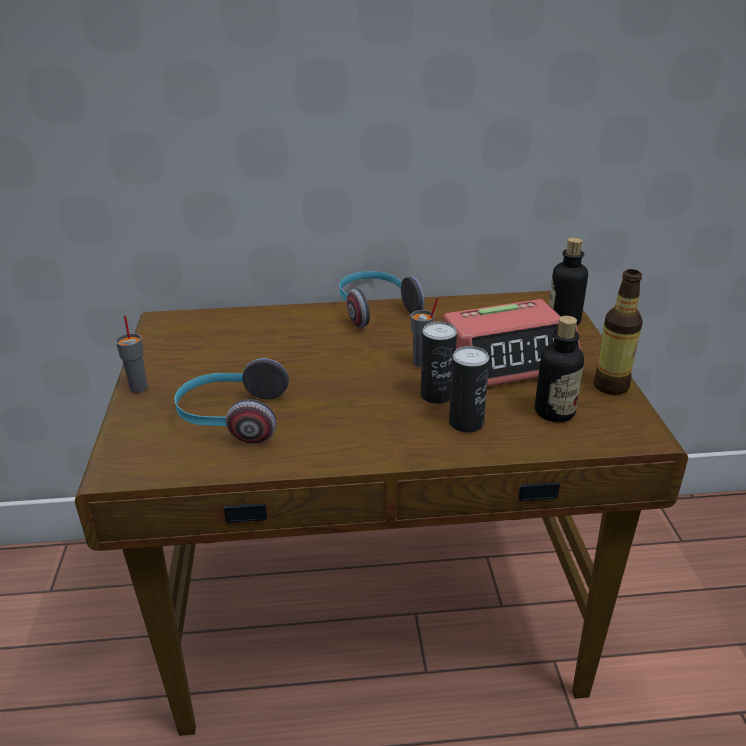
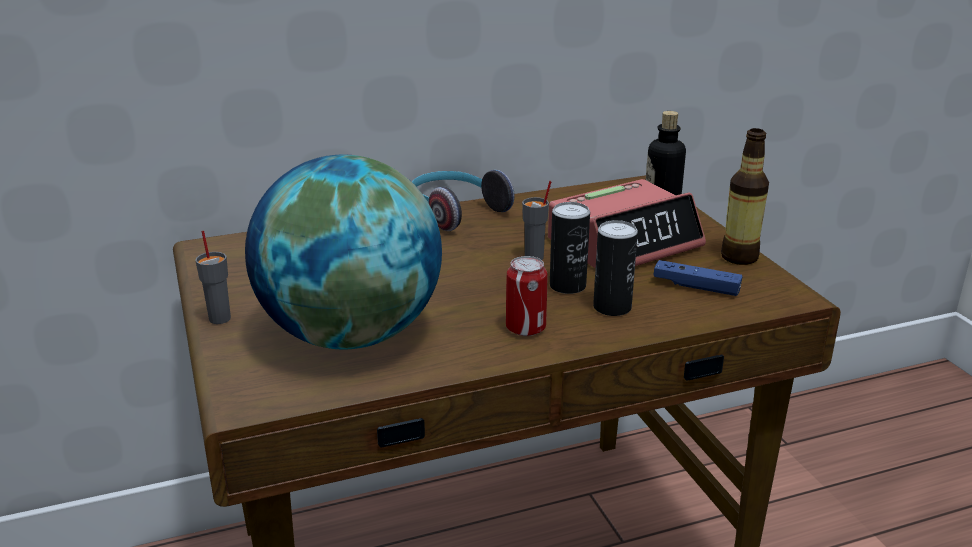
camera: 15 degrees left, 5 degrees down
headphones [174,358,289,444] -> globe [245,155,442,350]
bottle [535,316,584,422] -> blue game controller [654,260,743,296]
none -> can [506,256,548,336]

